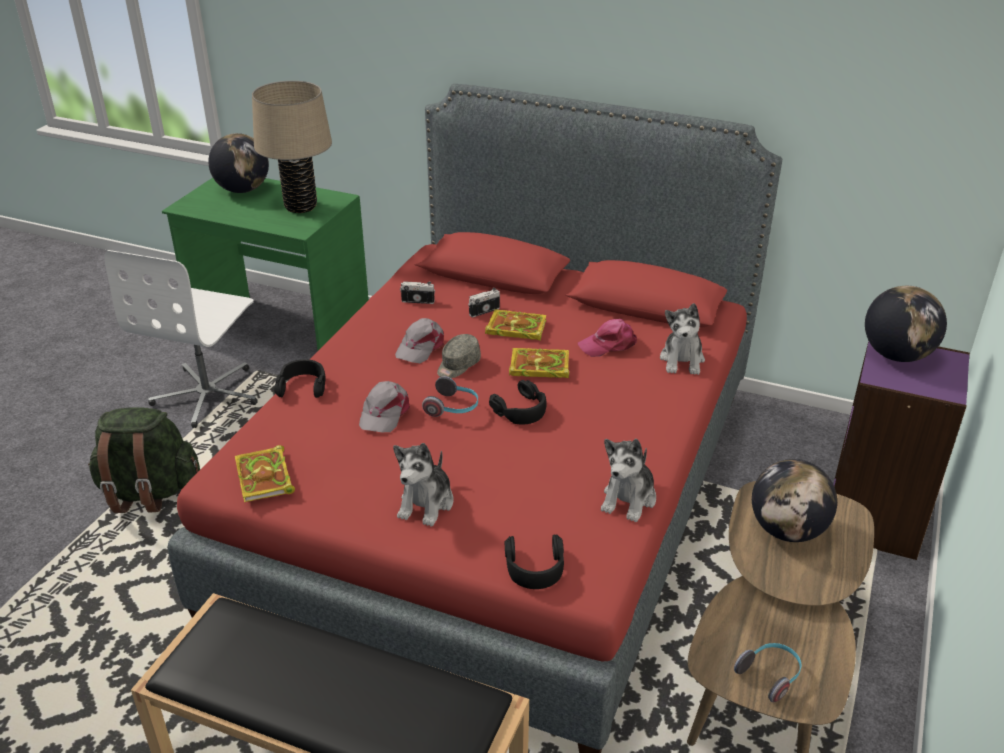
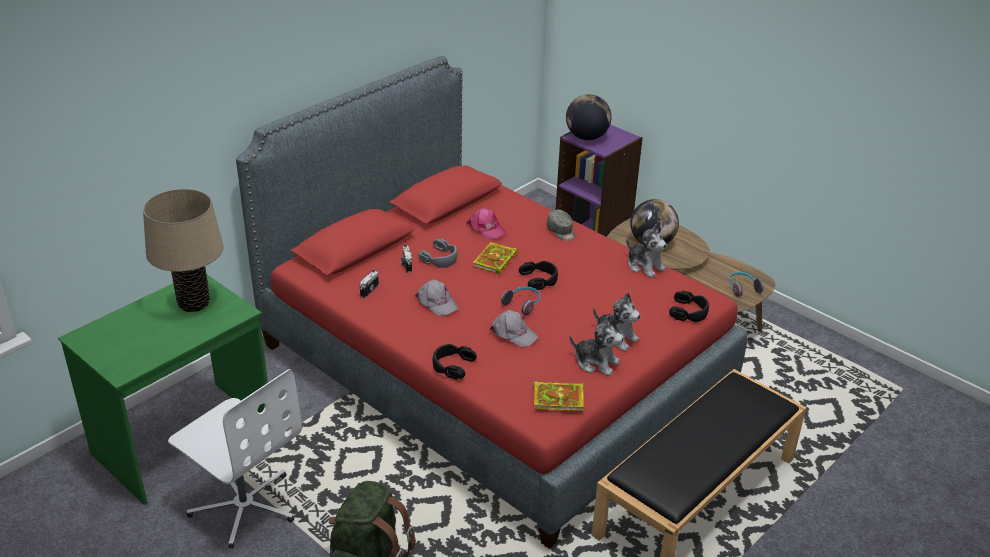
camera: 70 degrees left, 0 degrees up
globe [208,133,269,193] -> none
grey cap [437,334,481,378] -> grey cap moved to [546,210,575,241]
book [485,310,546,341] -> grey headphones [418,238,457,268]
pink cap [578,319,637,357] -> pink cap turned 45 degrees counterclockwise [466,208,506,239]
plush toy [660,303,705,375] -> plush toy moved to [570,316,624,376]

